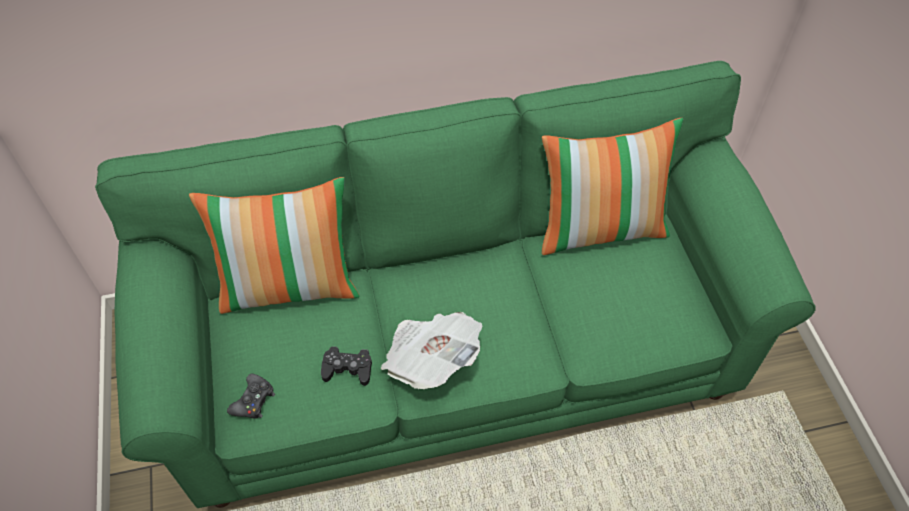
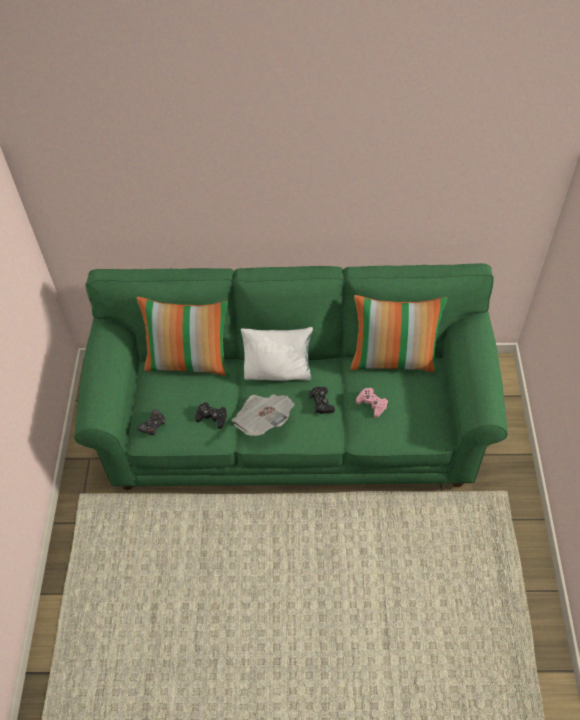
camera: 15 degrees right, 0 degrees up
none -> white pillow [240,327,313,381]
none -> black game controller [309,387,335,414]
none -> pink game controller [356,387,388,418]

